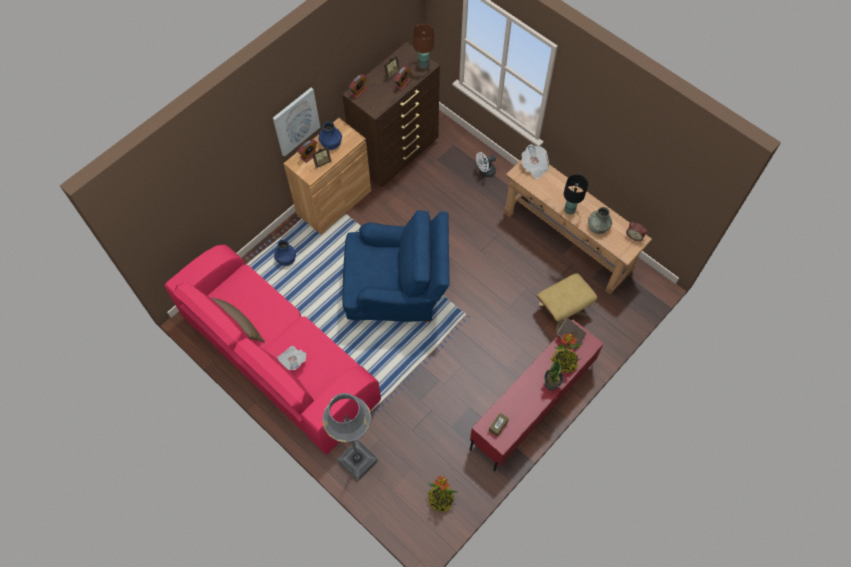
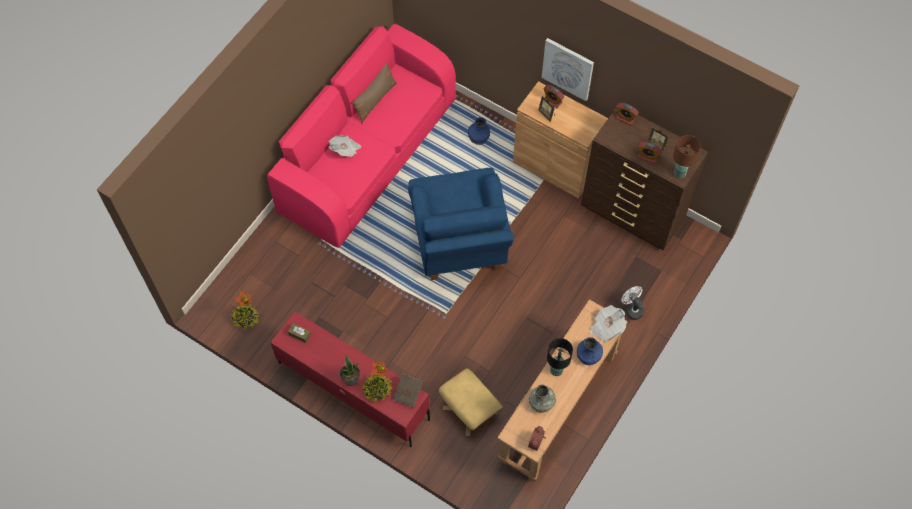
camera: 80 degrees right, 0 degrees up
blue vase [319,121,342,150] -> blue vase moved to [577,337,603,365]
grey floor lamp [322,393,379,481] -> none

